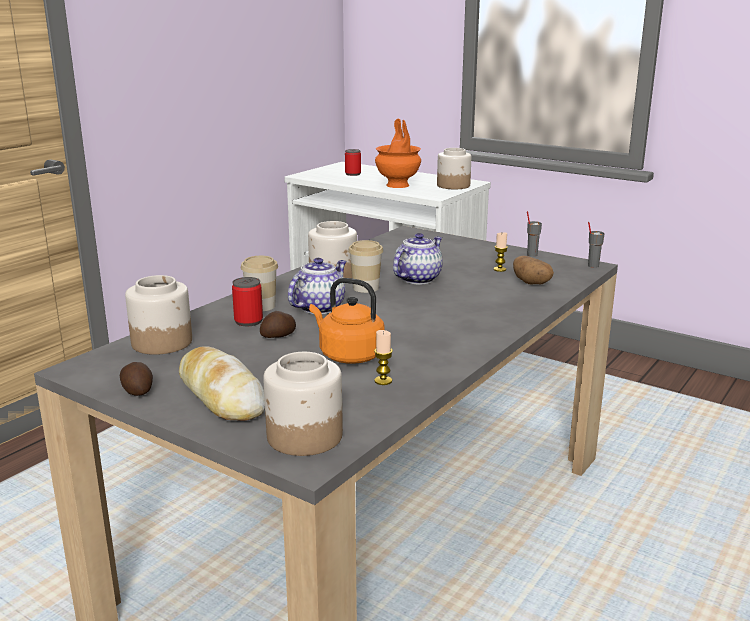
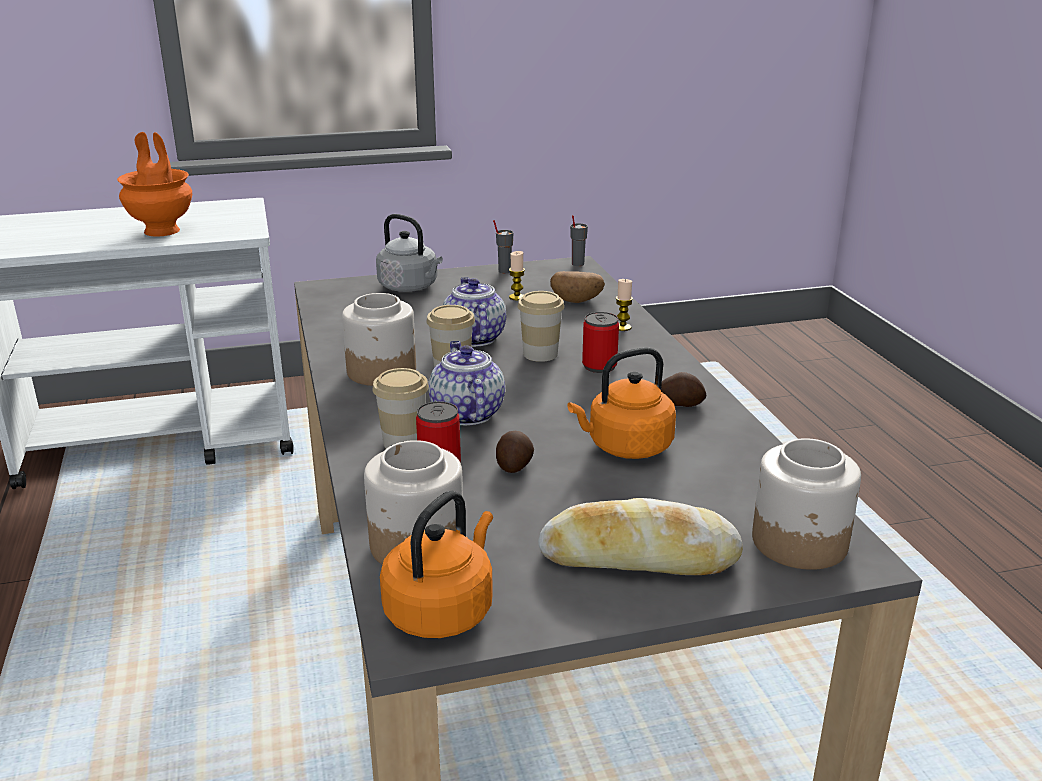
camera: 50 degrees left, 5 degrees up
potato [120,362,153,396] -> potato moved to [661,372,706,407]
can [345,149,361,176] -> can moved to [582,312,619,373]
candle [374,330,393,385] -> candle moved to [616,279,633,331]
jar [437,148,472,189] -> none
none -> grey kettle [376,214,443,292]
none -> orange kettle [380,490,493,638]
none -> cup [518,291,564,362]

